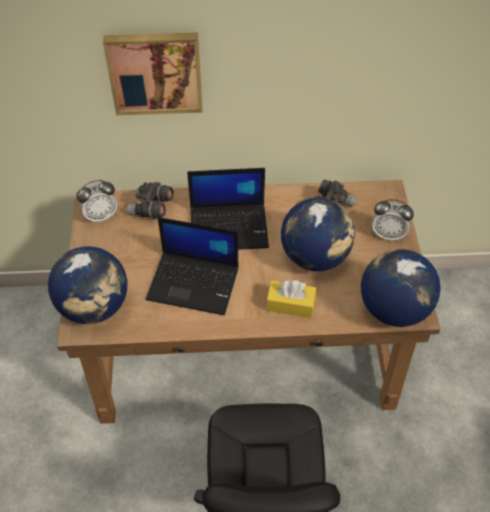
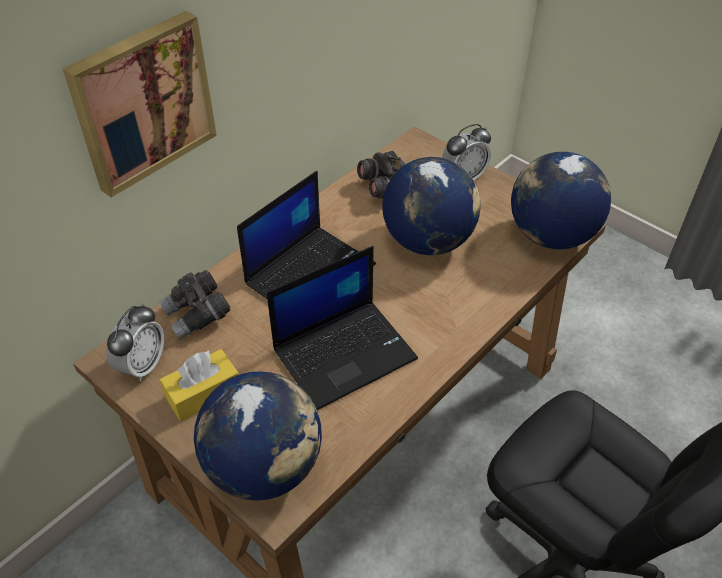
camera: 45 degrees left, 5 degrees down
yellow tissue box [266,280,316,318] -> yellow tissue box moved to [160,349,239,421]

